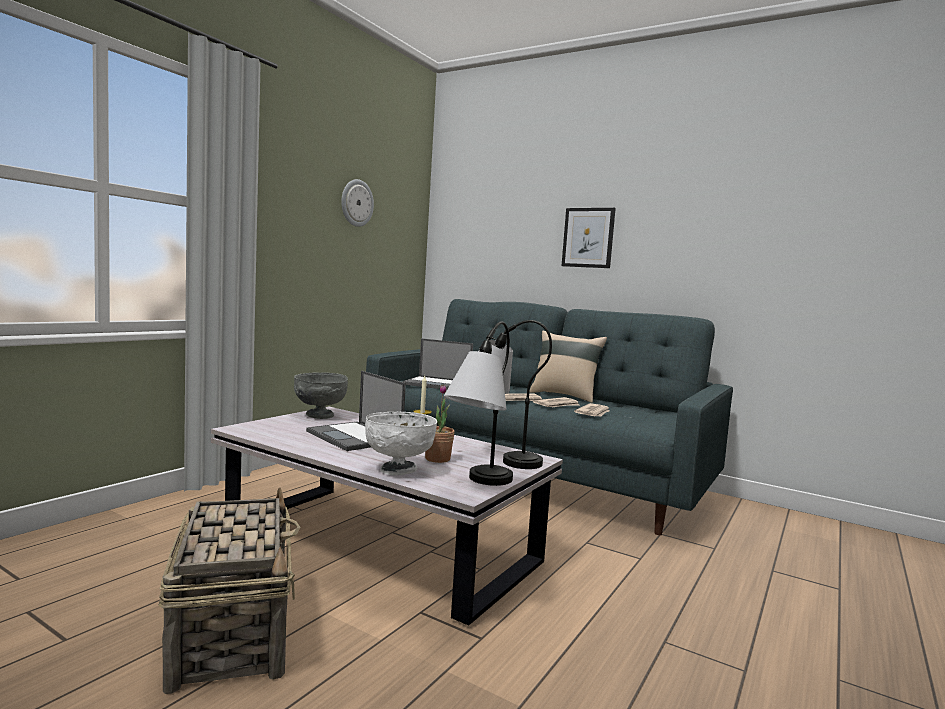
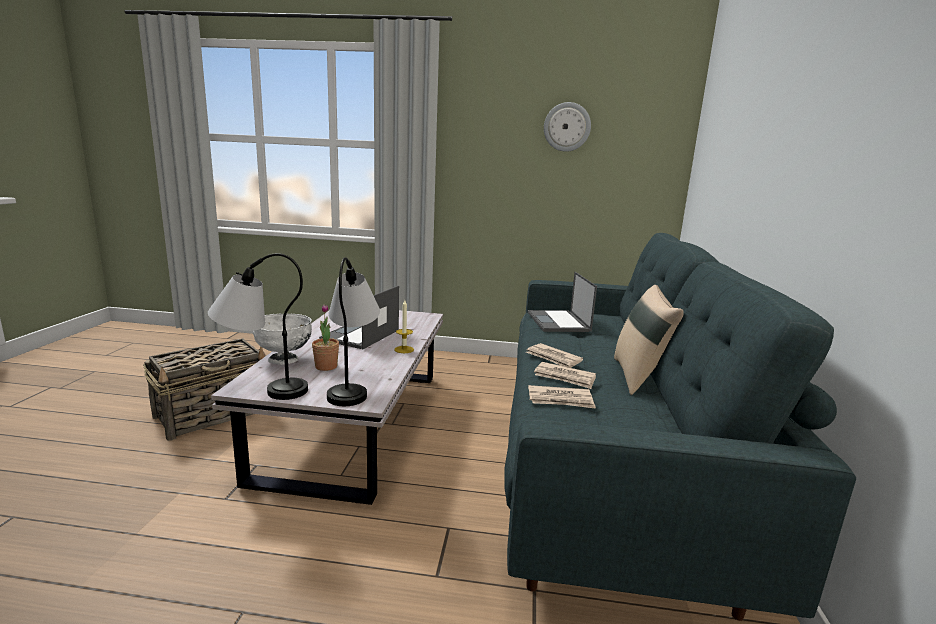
camera: 65 degrees right, 10 degrees up
grey bowl [294,372,348,419] -> none
picture [562,208,616,268] -> none

